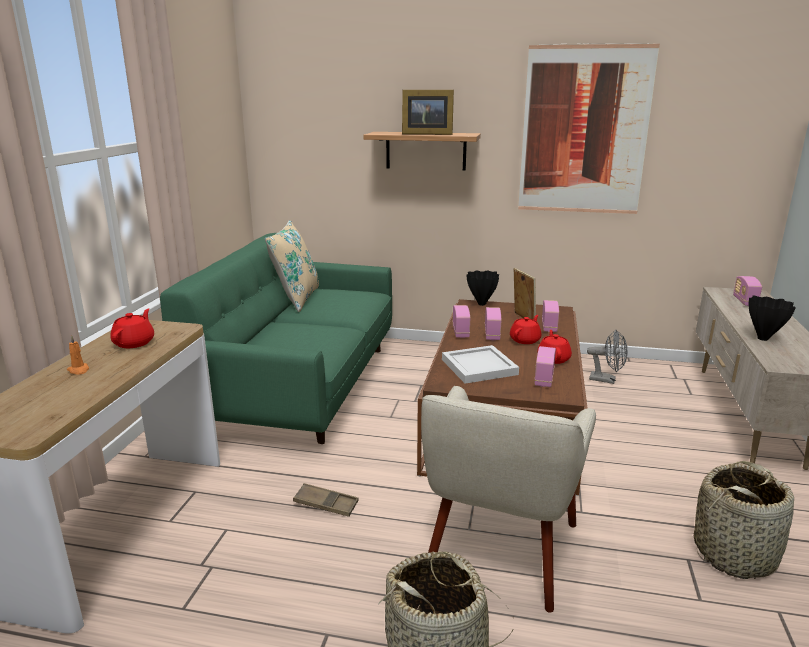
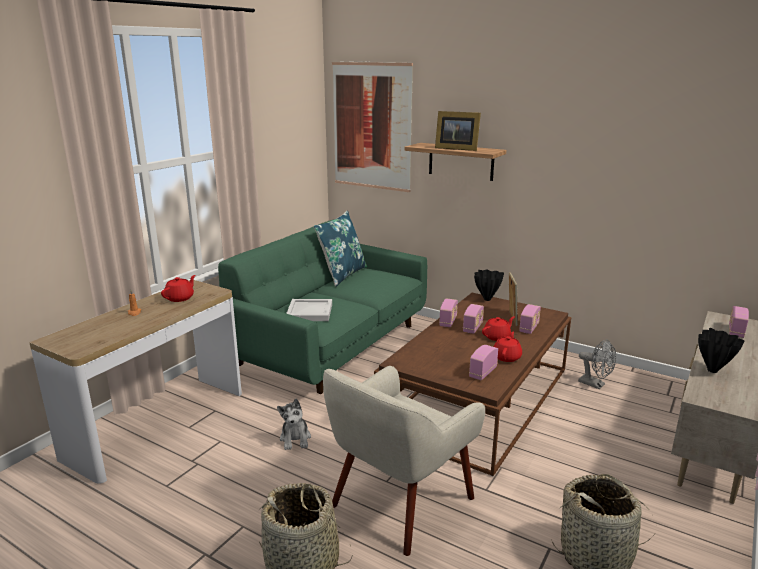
camera: 20 degrees right, 0 degrees up
beige pillow [265,220,320,312] -> blue pillow [314,211,367,287]
brown tray [293,483,358,517] -> plush toy [277,399,311,450]
white tray [442,345,519,384] -> white tray moved to [286,299,332,321]
picture [518,43,660,214] -> picture moved to [332,62,413,192]

